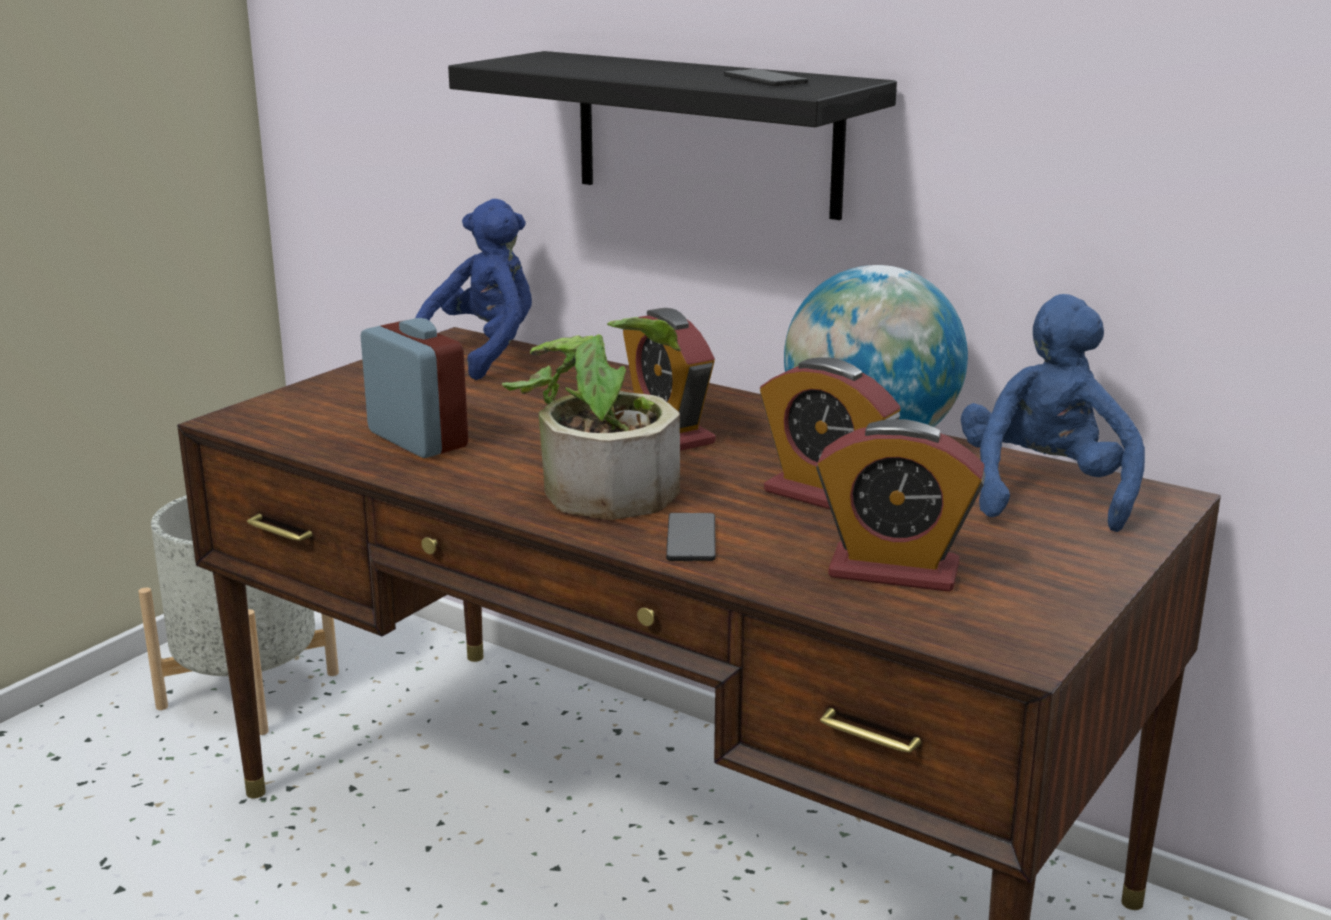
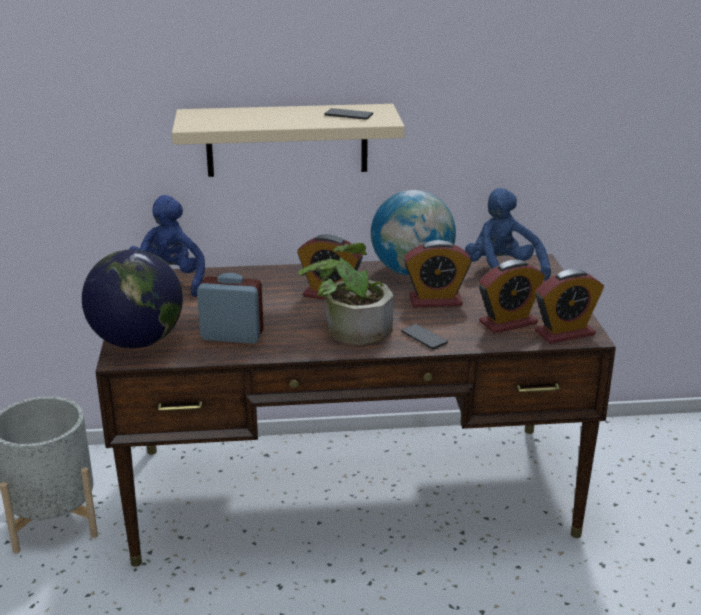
camera: 40 degrees left, 5 degrees up
black shelf [448,51,897,220] -> beige shelf [172,104,405,177]
none -> globe [82,249,183,348]
none -> alarm clock [535,269,604,344]

